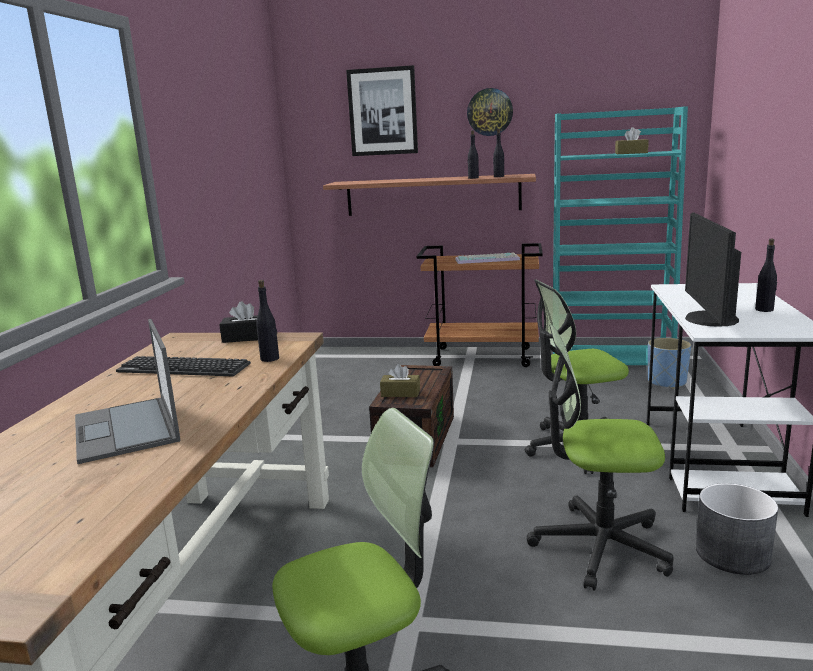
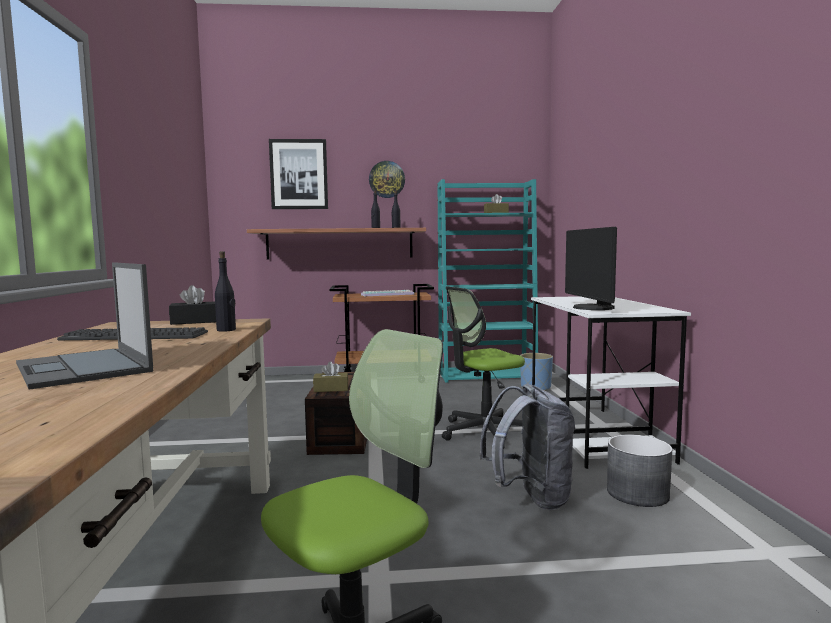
camera: 15 degrees left, 10 degrees down
office chair [527,325,674,591] -> grey backpack [479,384,575,510]
black bottle [755,239,777,312] -> none

